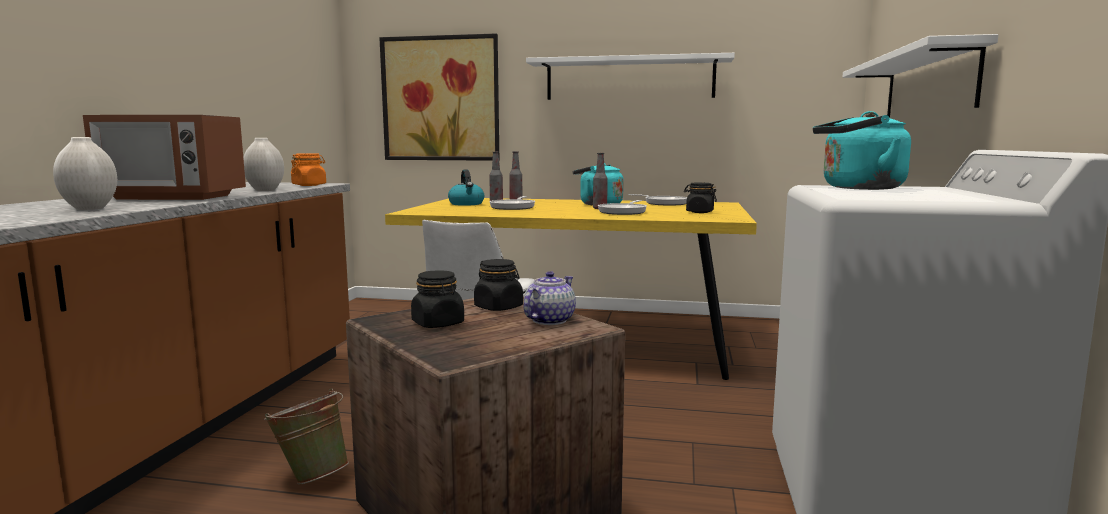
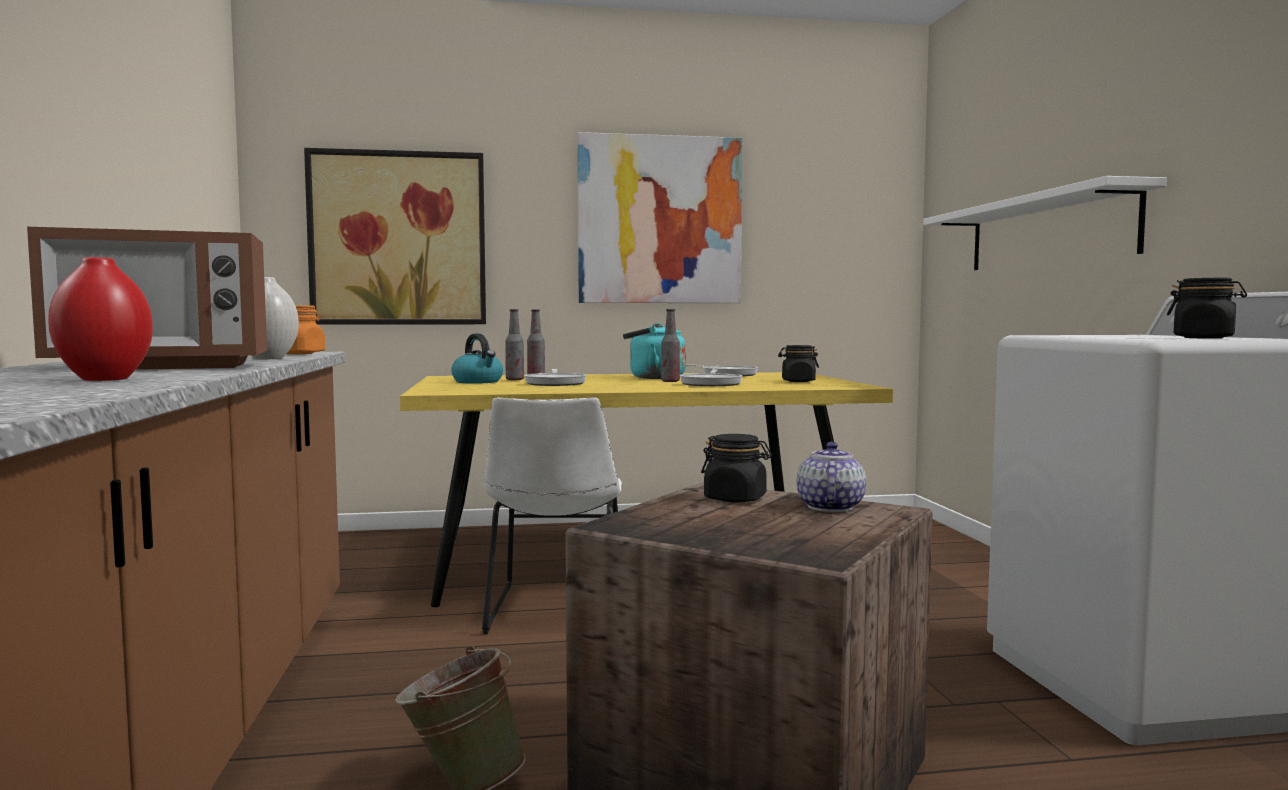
camera: 20 degrees left, 5 degrees down
white vase [53,137,117,210] -> red vase [48,257,153,381]
black jar [411,270,464,328] -> black jar moved to [1167,278,1247,339]
white shelf [526,53,735,100] -> picture [577,132,742,303]
turquoise kettle [813,111,911,190] -> none

